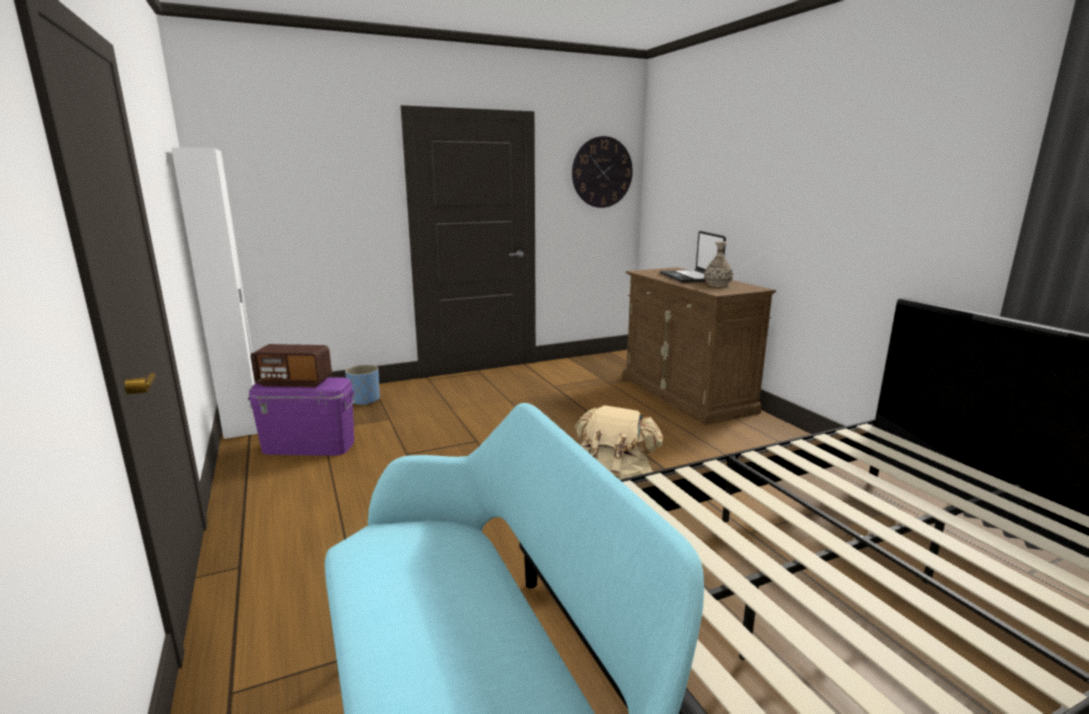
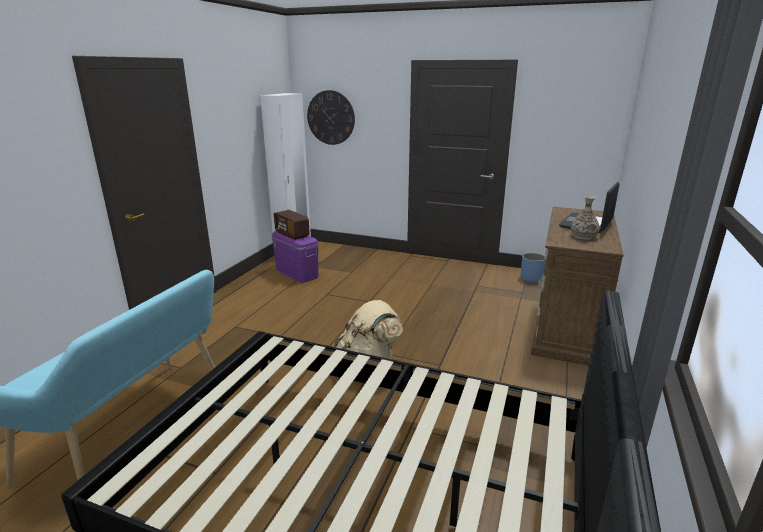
camera: 45 degrees right, 5 degrees up
blue planter [345,365,380,406] -> blue planter moved to [521,253,546,282]
wall clock [572,136,633,208] -> wall clock moved to [307,90,355,145]

